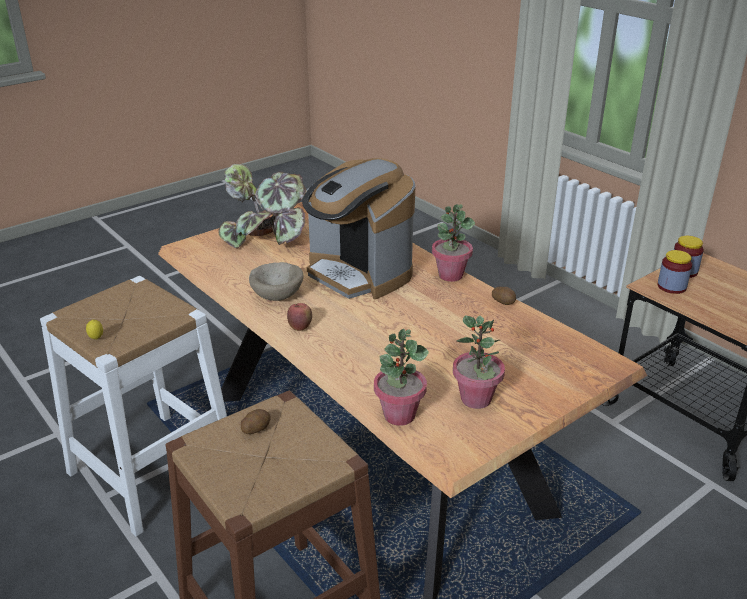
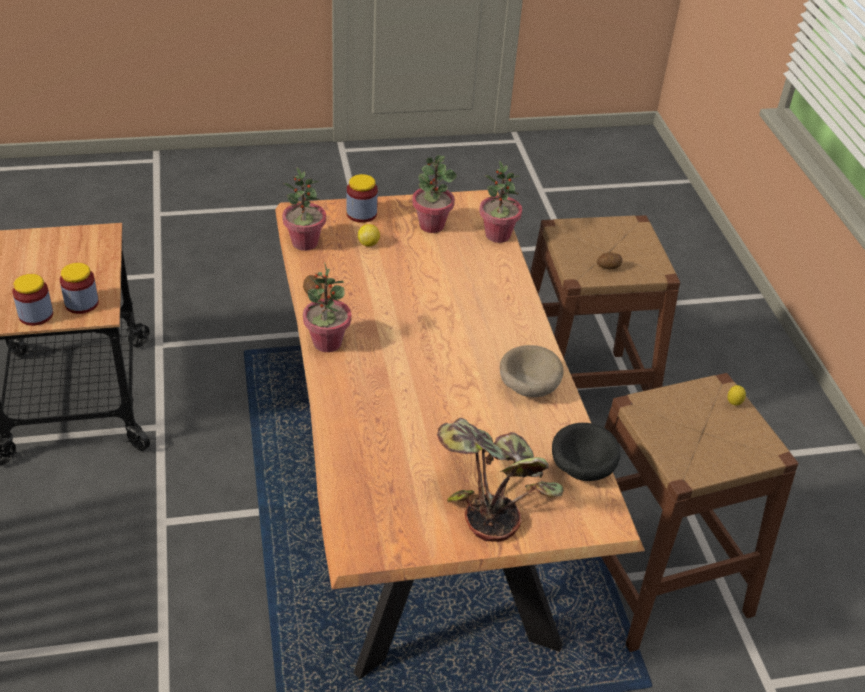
camera: 155 degrees left, 10 degrees up
white stool [40,276,227,536] -> brown stool [601,373,798,652]
apple [287,303,312,331] -> none
coffee machine [302,158,415,299] -> none
none -> potted plant [282,167,326,251]
none -> jar [346,174,378,223]
none -> lemon [358,224,380,247]
none -> black bowl [552,423,621,481]

